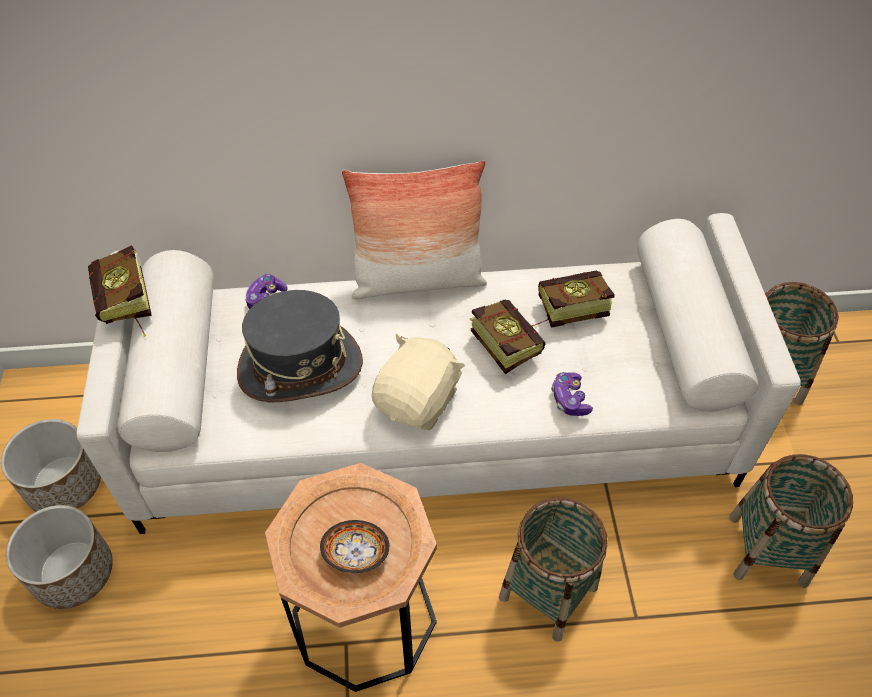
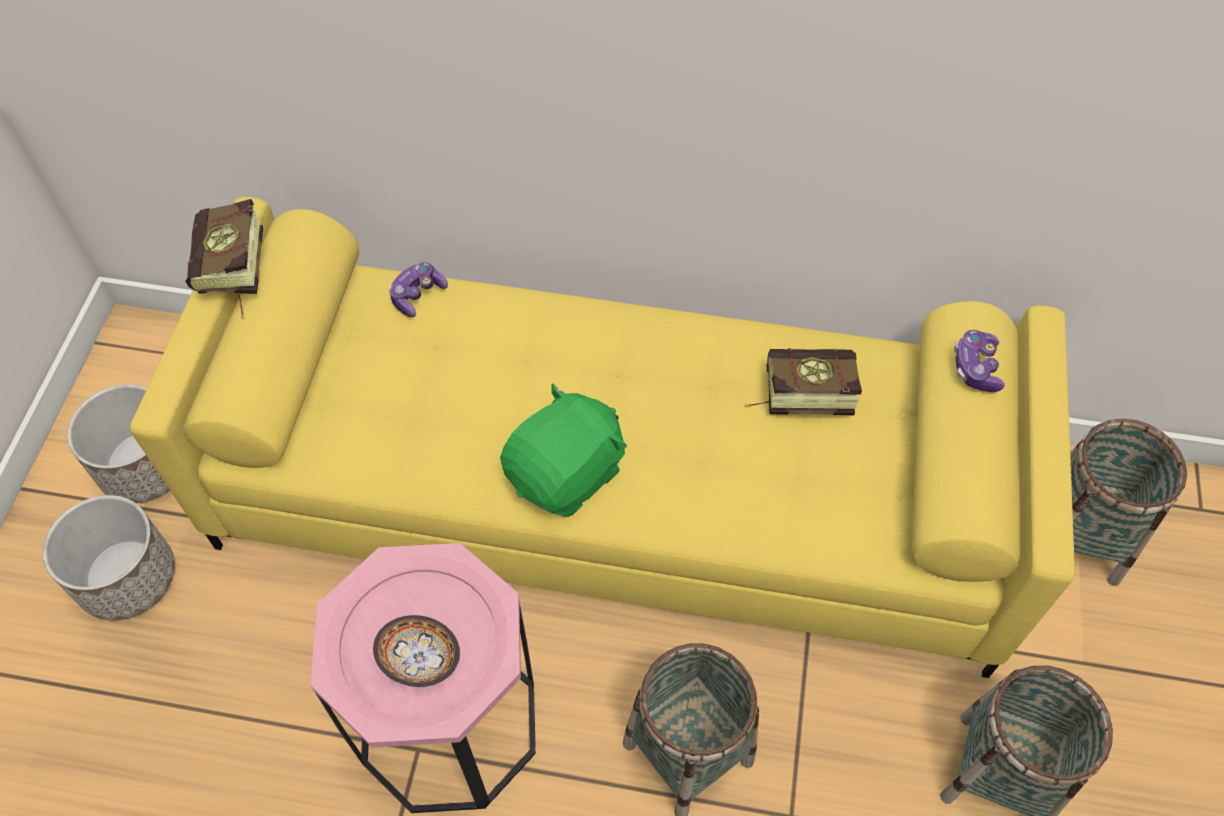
camera: 15 degrees right, 5 degrees up
white sofa [76,213,801,534] -> yellow sofa [130,197,1075,678]
grey hat [237,290,363,402] -> none
brown side table [265,463,437,692] -> pink side table [310,543,536,813]
pillow [342,161,487,299] -> none
beige plush toy [372,334,465,430] -> green plush toy [500,384,627,517]
book [469,299,546,374] -> none
game controller [551,372,593,416] -> game controller moved to [954,330,1005,392]

